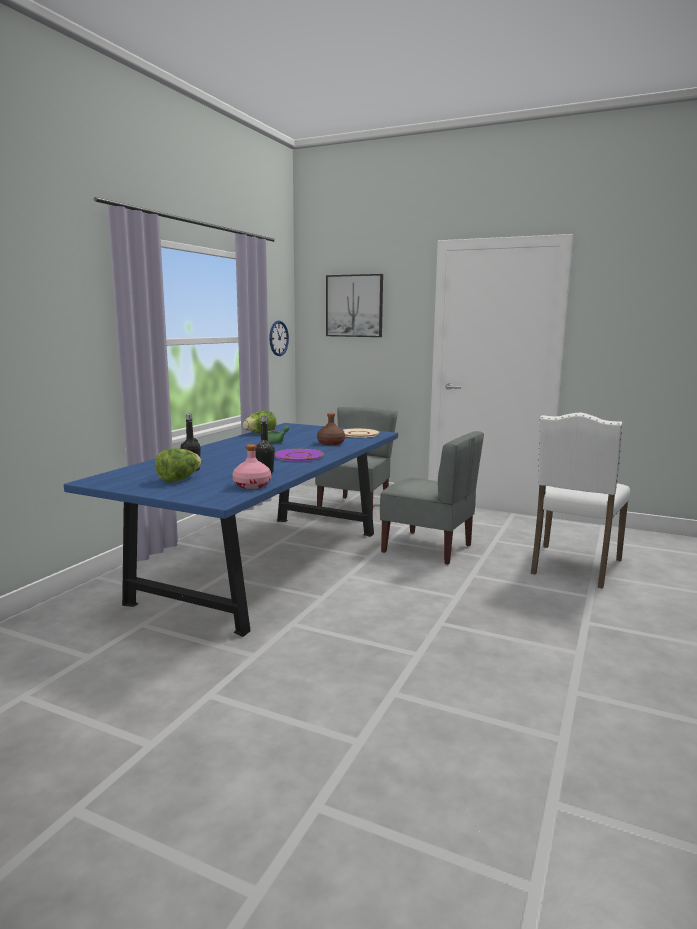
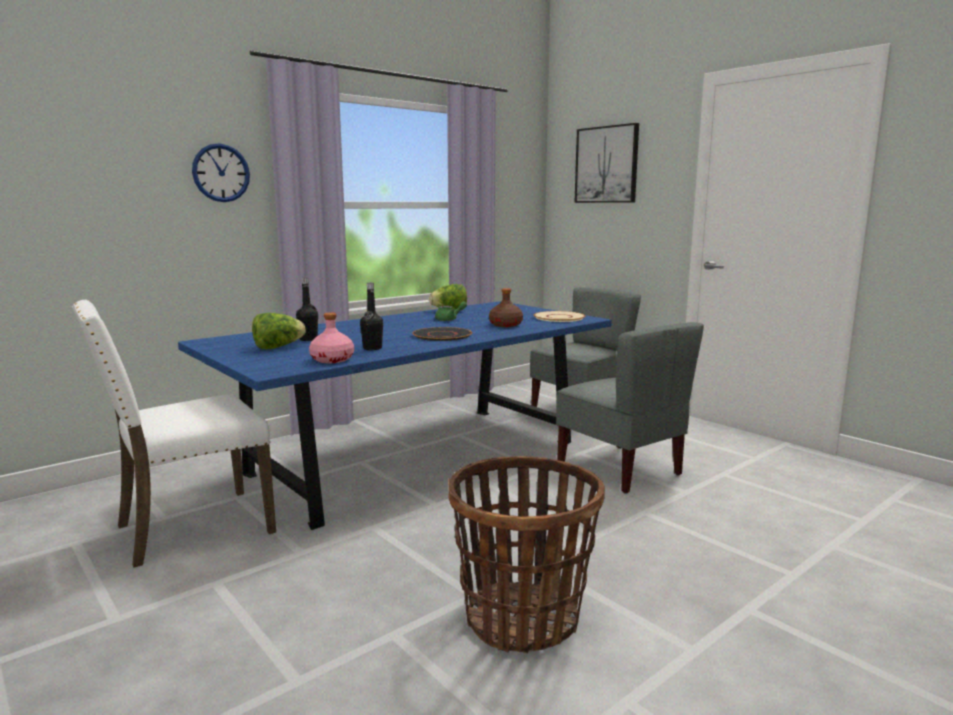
camera: 25 degrees right, 0 degrees up
wall clock [269,320,289,356] -> wall clock moved to [192,143,250,202]
purple plate [274,449,324,461] -> black plate [412,327,472,341]
white chair [531,413,630,589] -> white chair moved to [72,300,276,568]
none -> basket [448,456,605,653]

